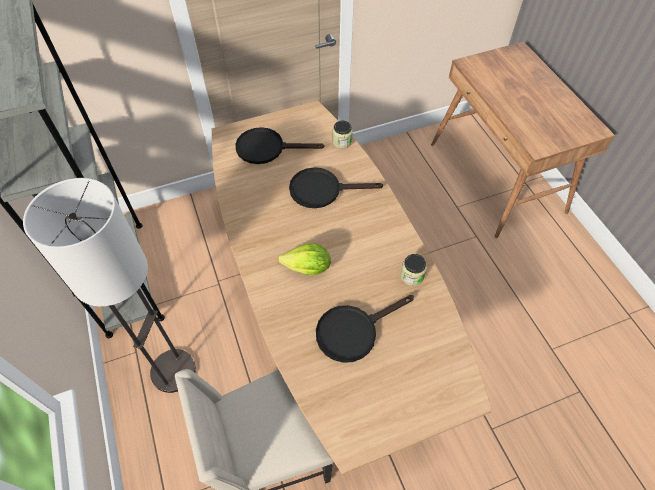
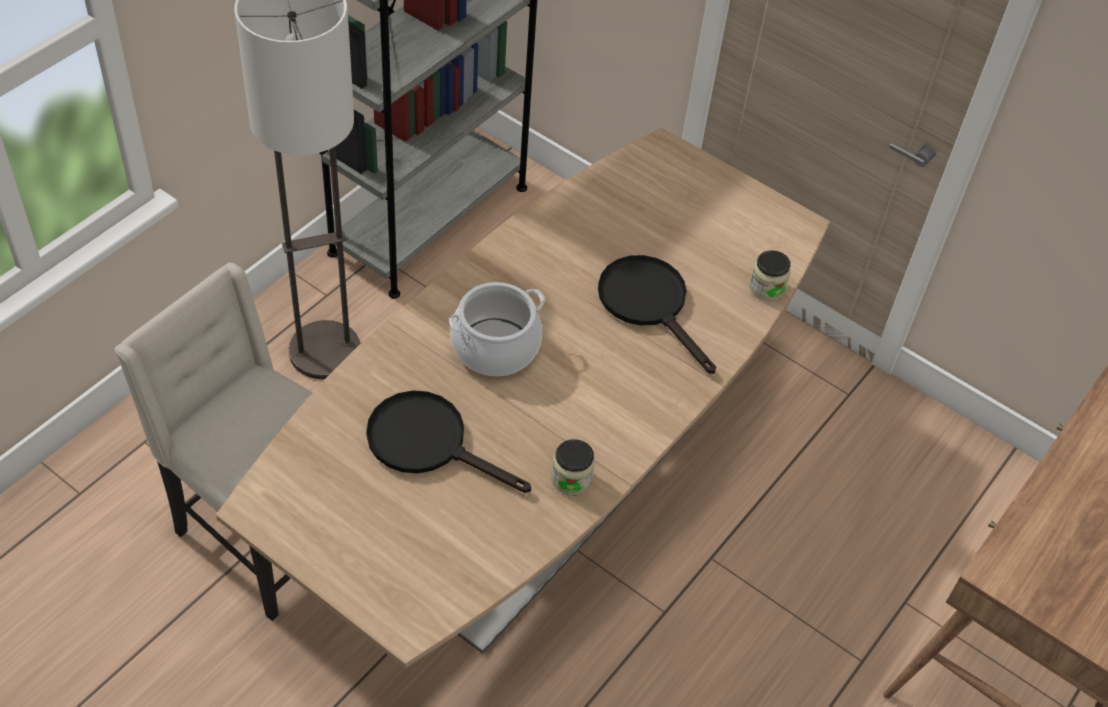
camera: 55 degrees right, 5 degrees down
black frying pan [235,127,324,164] -> none
lettuce [278,243,331,275] -> cooking pot [449,282,545,376]

